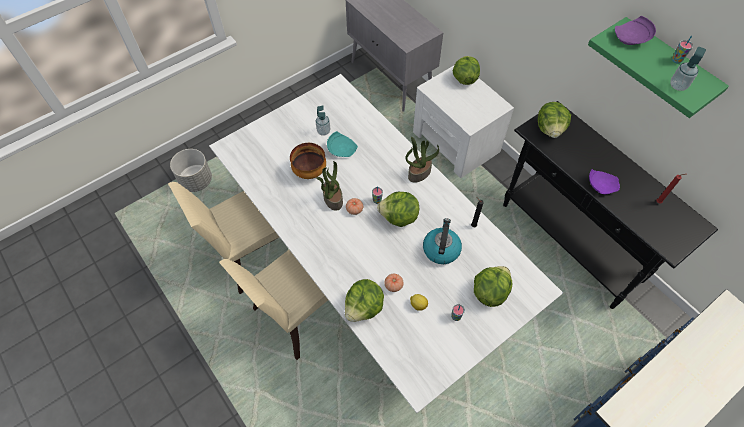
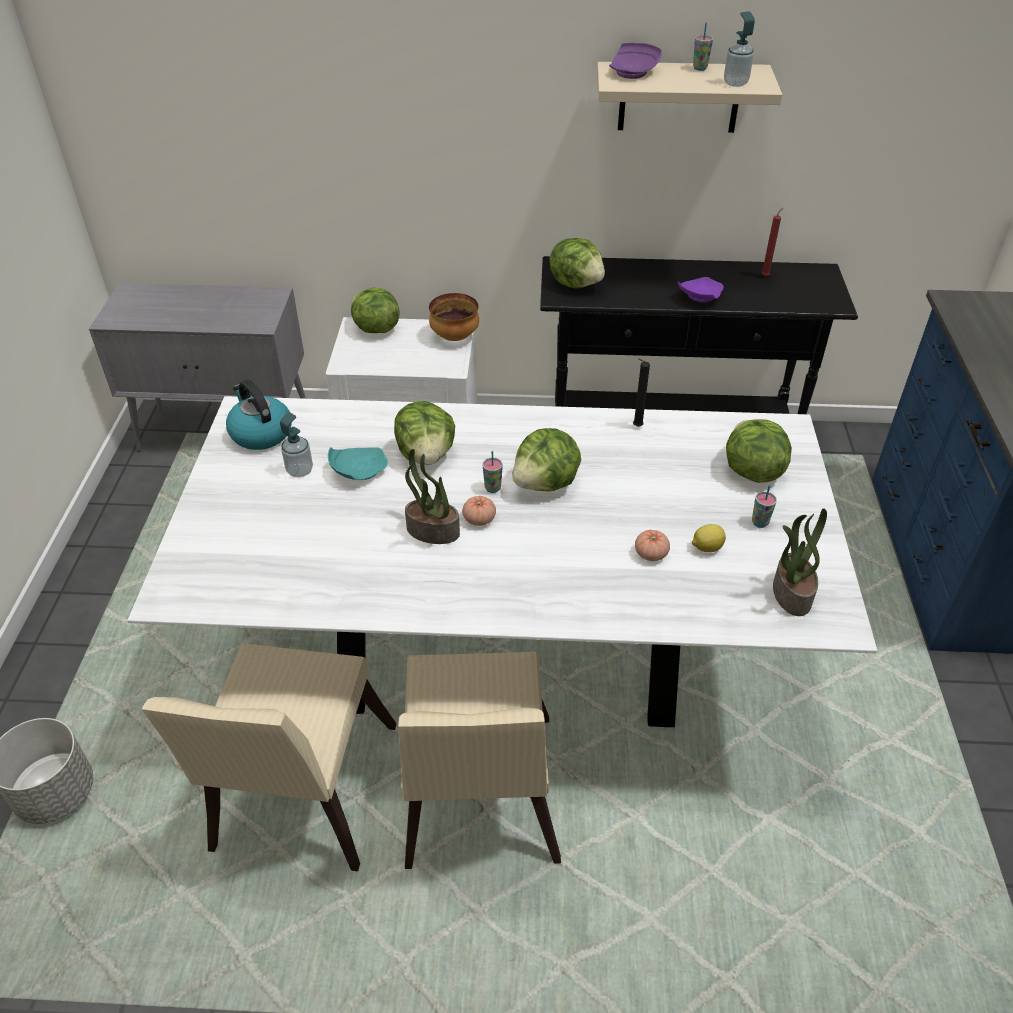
camera: 50 degrees left, 15 degrees down
bowl [290,143,326,179] -> bowl moved to [429,293,479,341]
lettuce [345,279,384,322] -> lettuce moved to [394,401,455,465]
potted plant [405,137,439,183] -> potted plant moved to [773,508,827,616]
kettle [423,218,462,264] -> kettle moved to [226,380,292,450]
green shelf [588,17,729,118] -> beige shelf [597,62,782,133]

